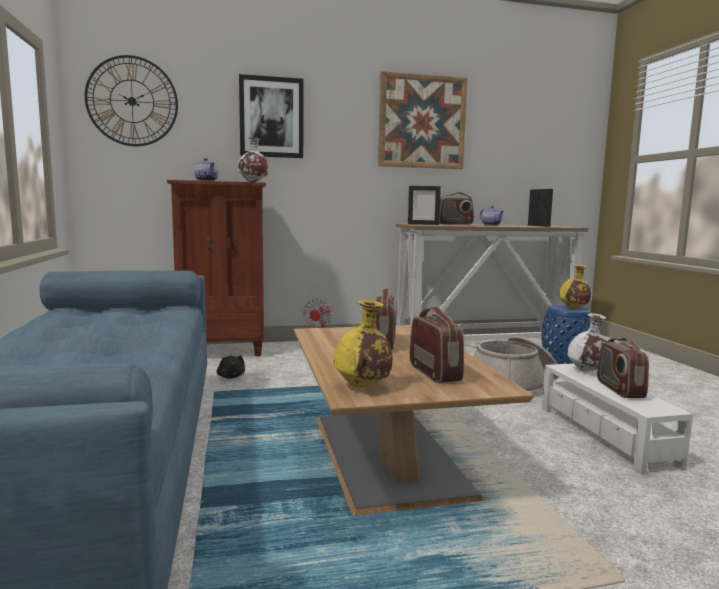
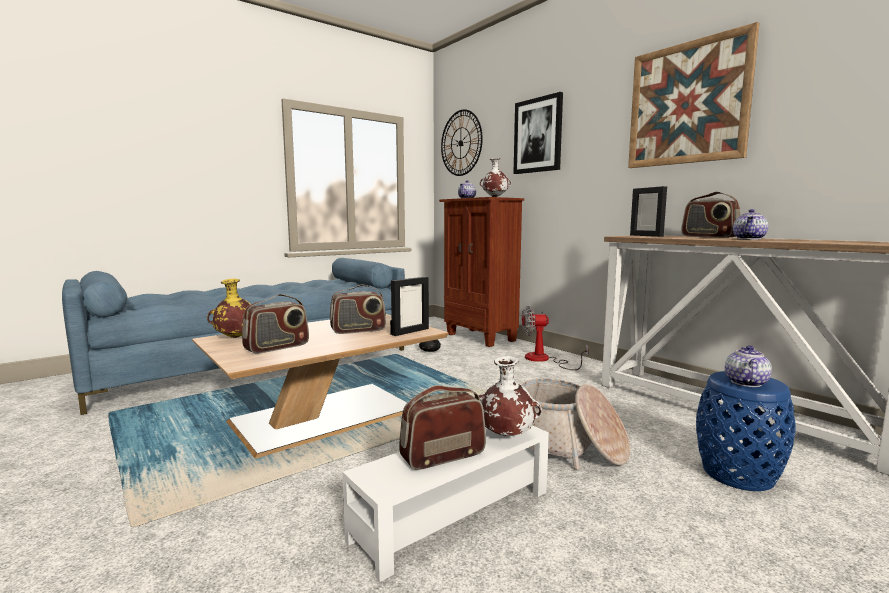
camera: 65 degrees right, 0 degrees up
picture frame [528,189,553,227] -> picture frame moved to [390,277,429,336]
yellow vase [559,264,591,309] -> teapot [725,345,772,387]

